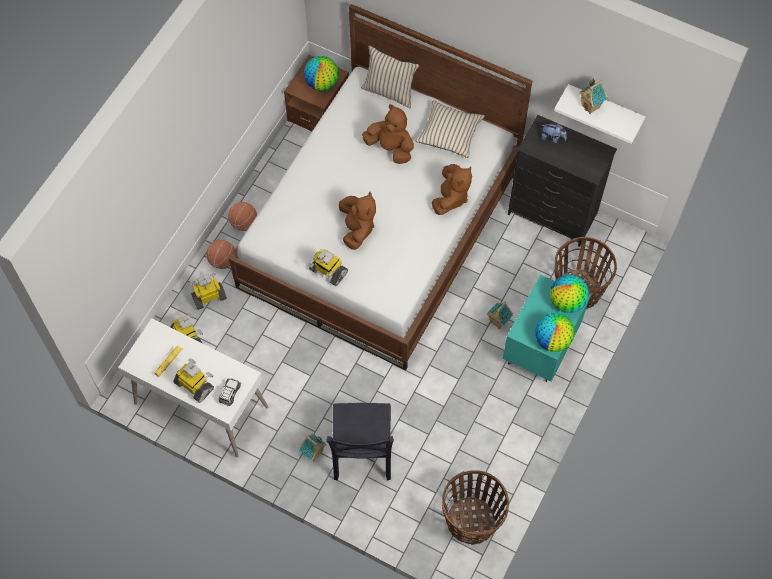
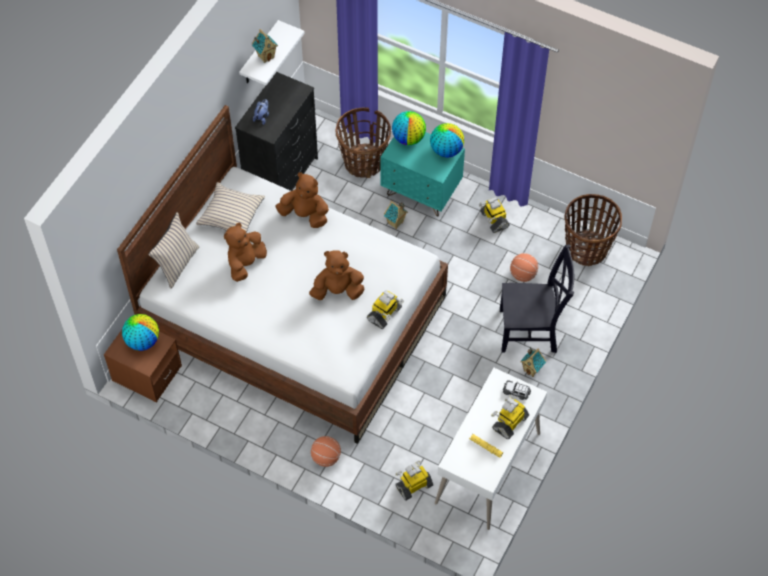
camera: 90 degrees left, 5 degrees down
toy robot [190,273,227,310] -> toy robot moved to [479,197,509,233]
basketball [228,202,257,231] -> basketball moved to [510,253,538,282]

